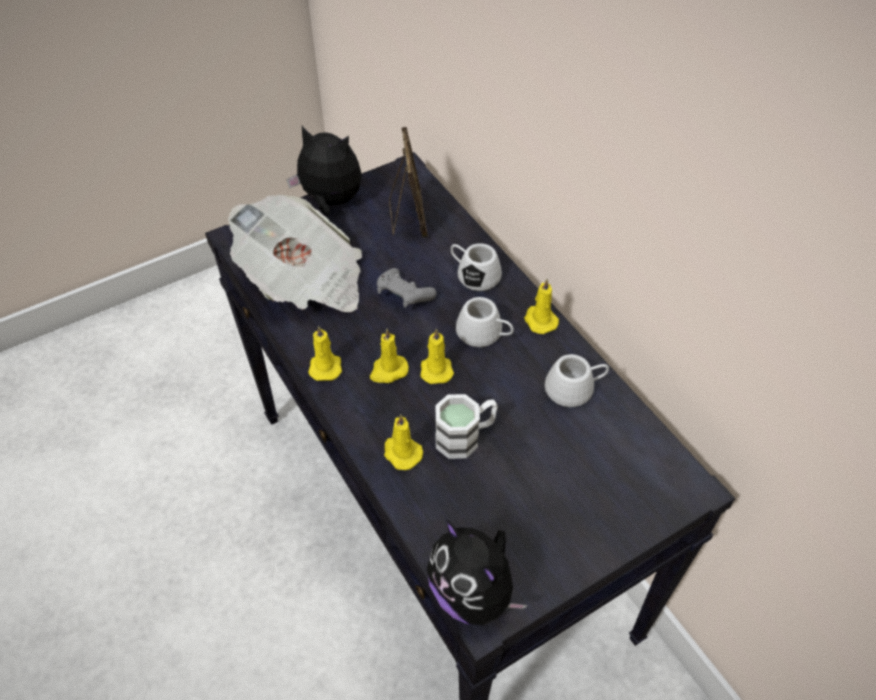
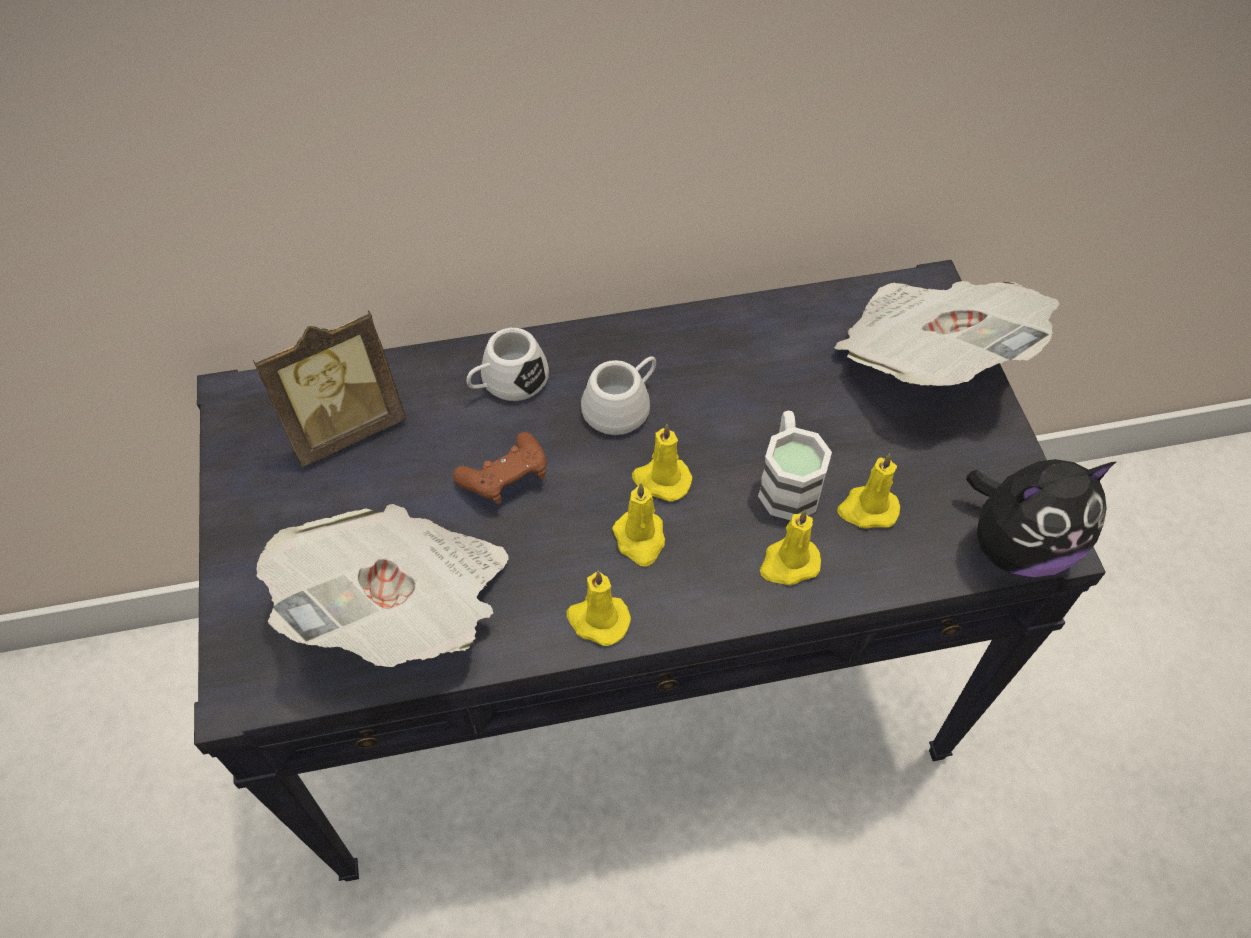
camera: 70 degrees left, 5 degrees up
plush toy [286,126,362,216] -> none
grey game controller [377,268,436,308] -> brown game controller [453,432,547,504]
picture frame [389,127,428,237] -> picture frame turned 135 degrees clockwise [253,310,406,467]
yellow candle [524,279,559,334] -> yellow candle moved to [837,453,900,529]
white mug [545,354,609,407] -> none
none -> newspaper [834,281,1060,386]

